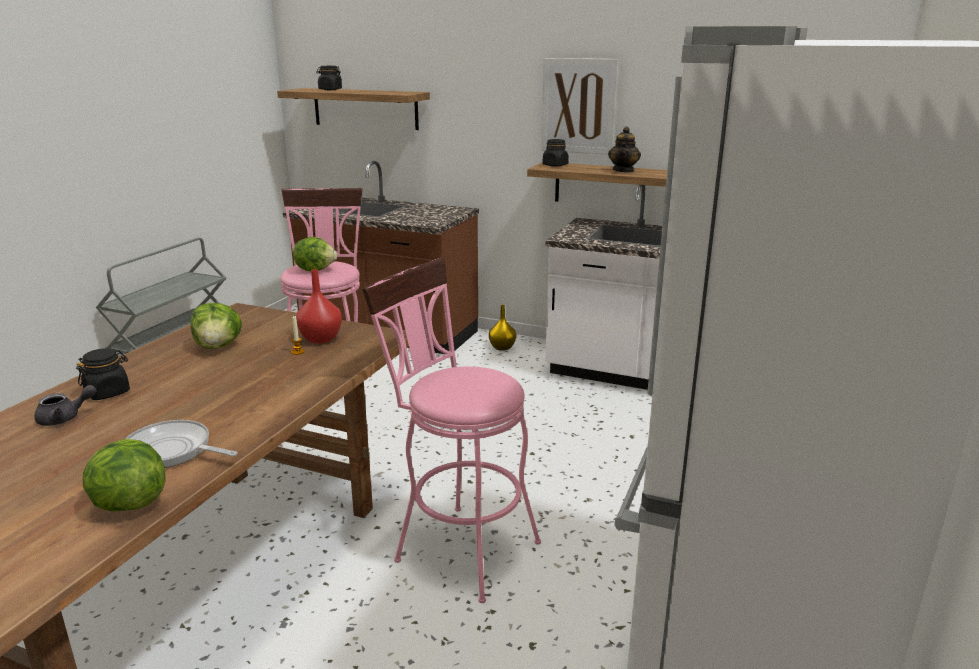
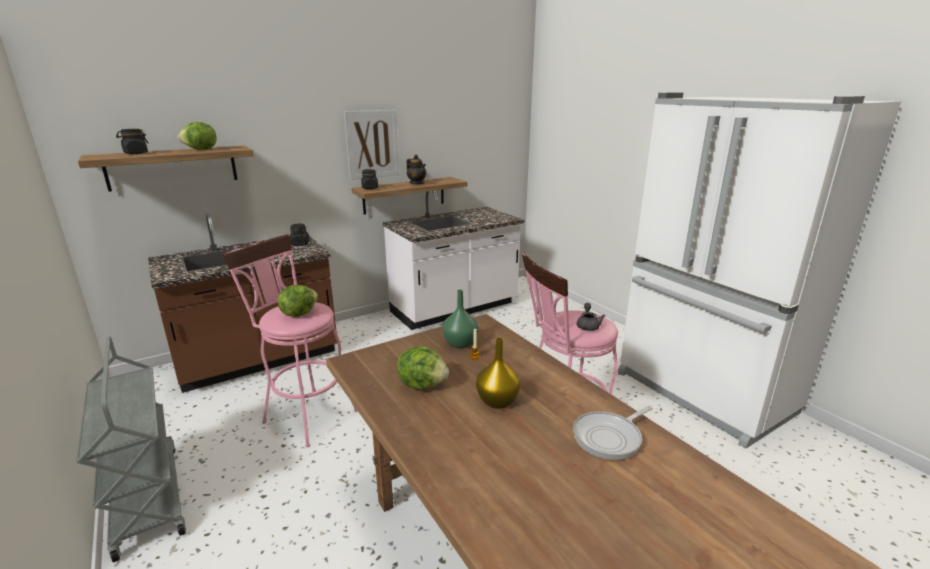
camera: 55 degrees left, 0 degrees up
grey teapot [34,385,97,426] -> grey teapot moved to [577,303,605,331]
black jar [76,348,130,400] -> black jar moved to [290,224,309,246]
lettuce [83,439,166,511] -> lettuce moved to [178,122,217,150]
red vase [296,269,342,344] -> green vase [442,290,478,349]
yellow vase [489,305,516,351] -> yellow vase moved to [476,338,520,409]

